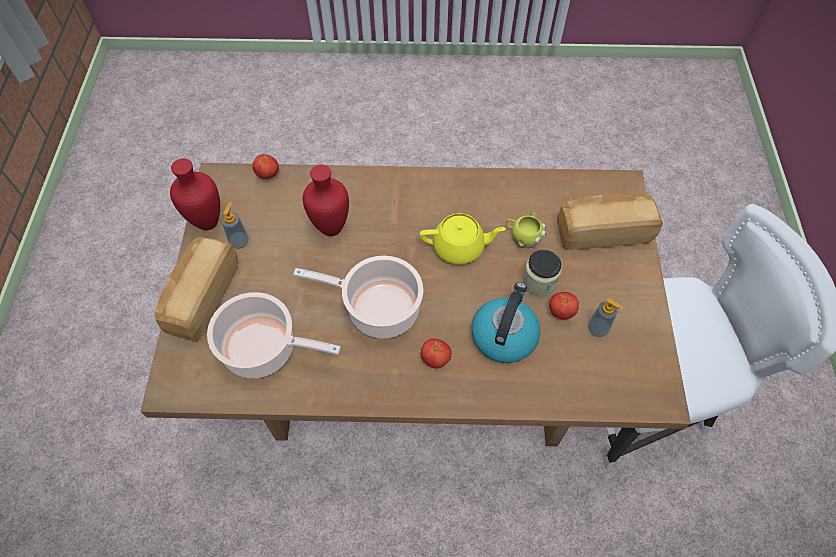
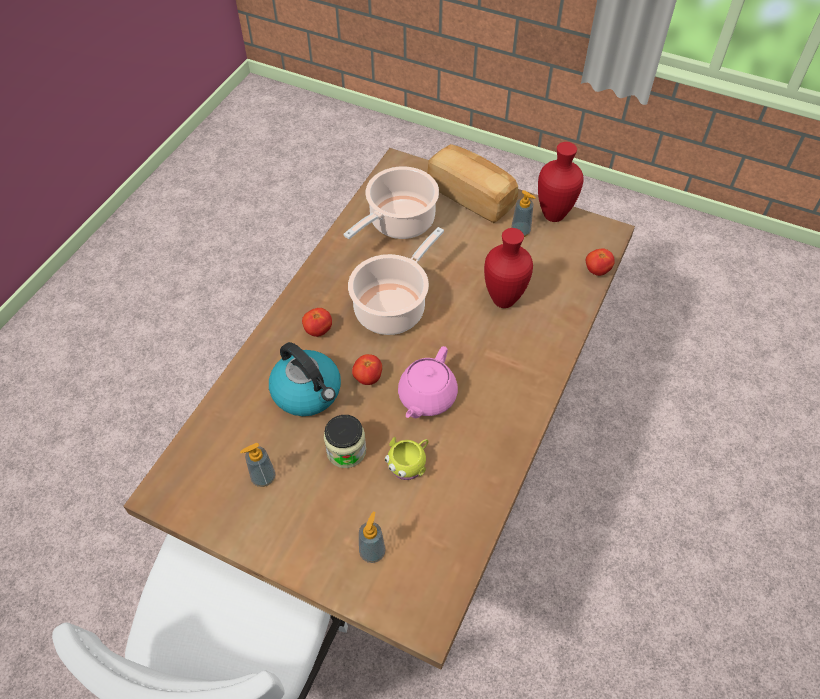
camera: 115 degrees right, 5 degrees down
yellow teapot [419,213,506,264] -> pink teapot [398,346,458,418]
tomato [549,292,579,320] -> tomato moved to [352,354,382,385]
bread [557,193,663,250] -> soap dispenser [359,511,386,563]

